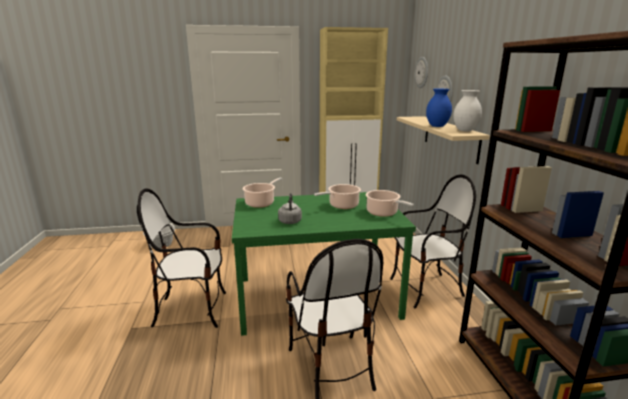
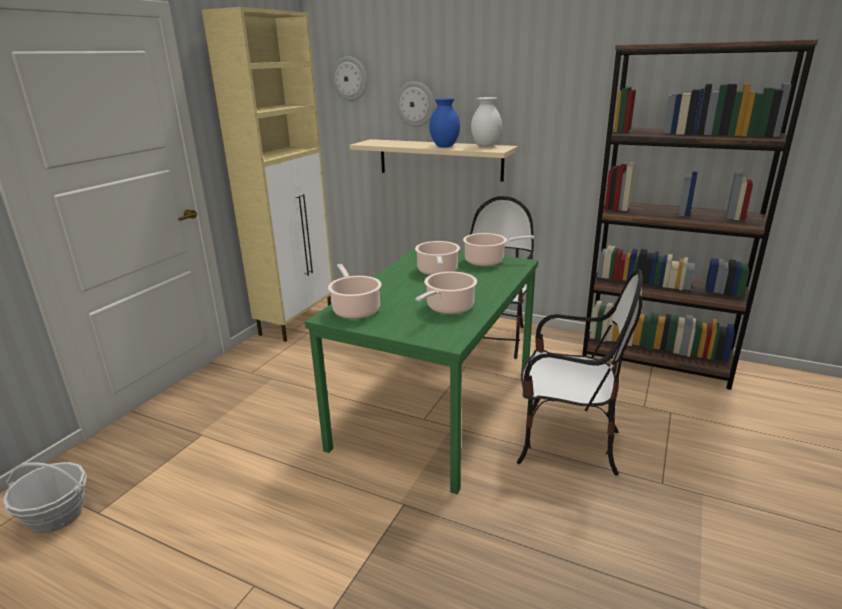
camera: 55 degrees left, 5 degrees up
chair [137,188,226,328] -> none
grey kettle [278,193,302,224] -> cooking pot [415,271,477,314]

